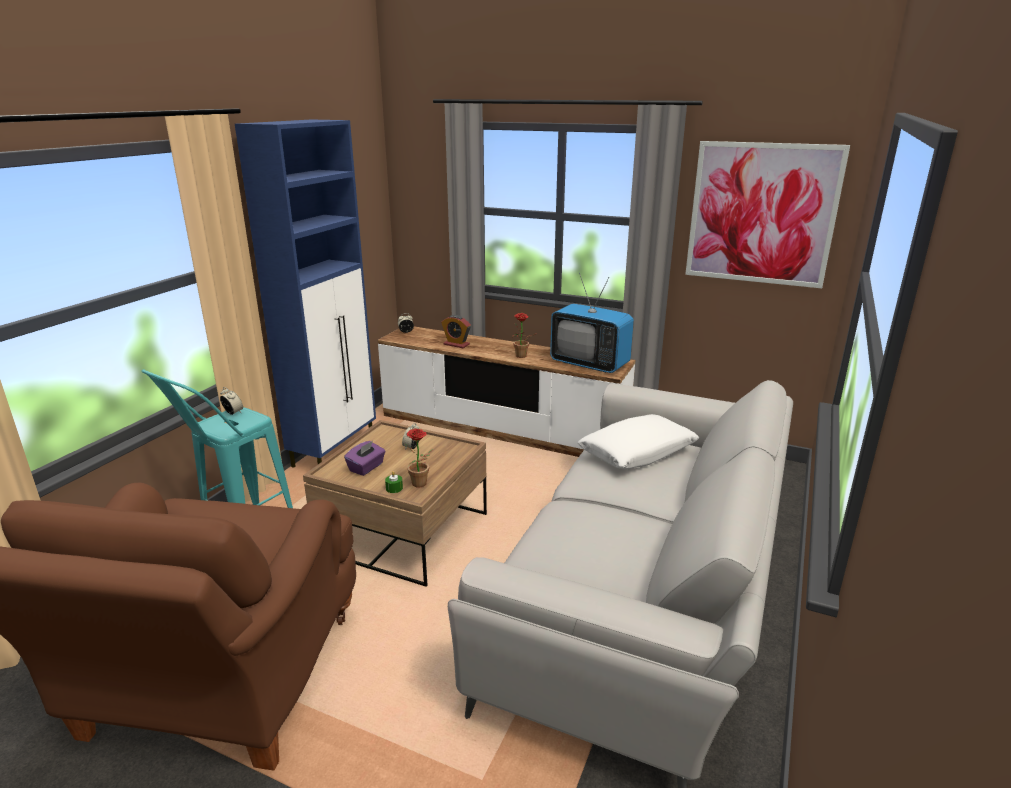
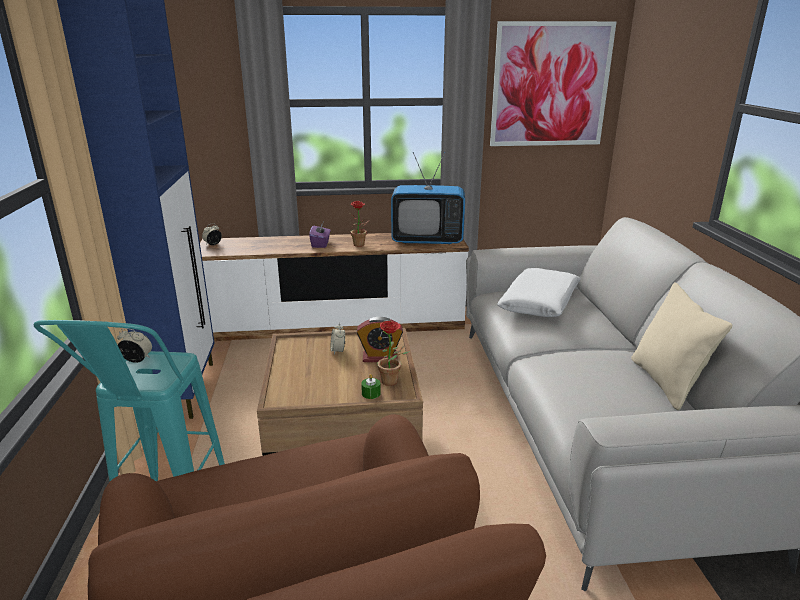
camera: 30 degrees left, 0 degrees up
purple tissue box [344,441,386,476] -> purple tissue box moved to [309,223,330,248]
alarm clock [441,315,471,348] -> alarm clock moved to [357,317,403,362]
none -> beige pillow [631,282,732,410]

